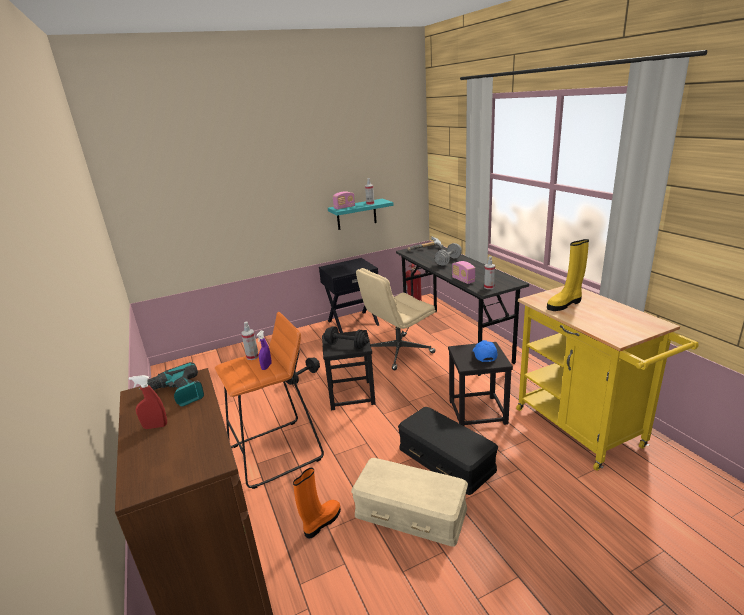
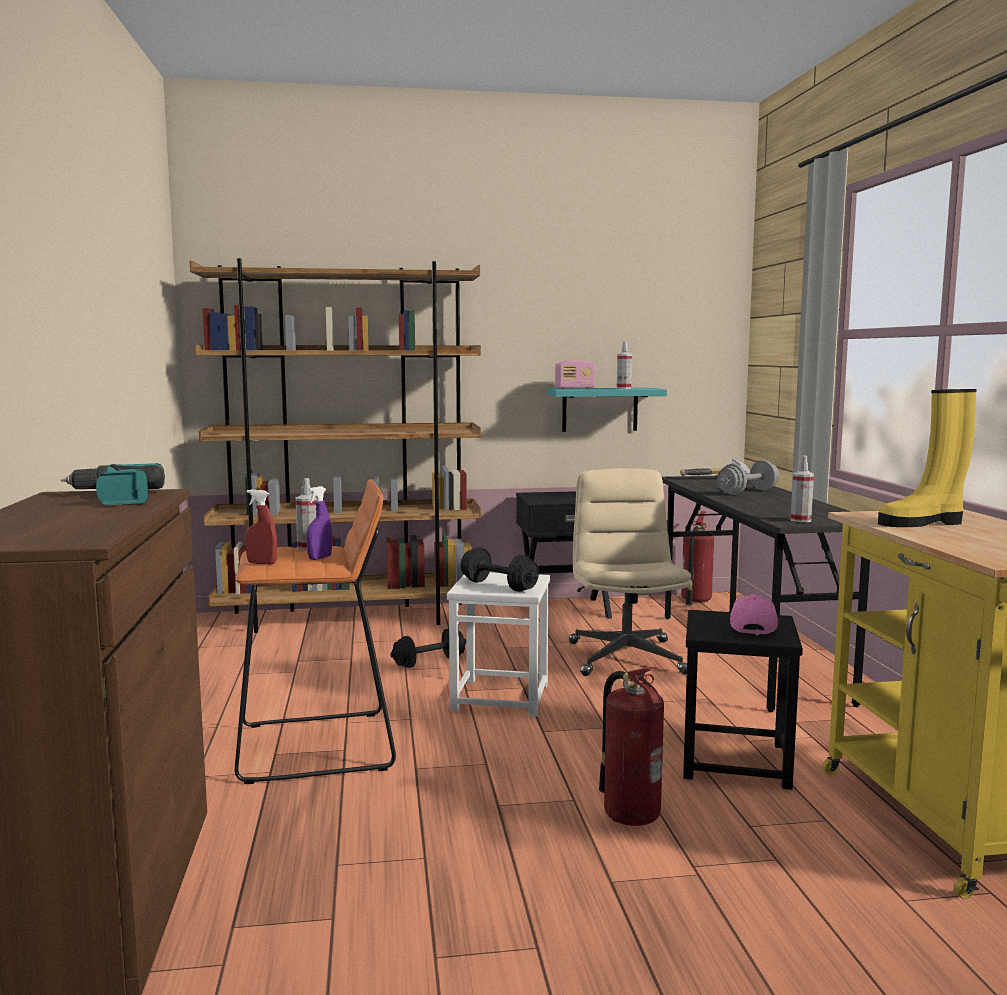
camera: 15 degrees right, 15 degrees down
red spray bottle [129,375,167,429] -> red spray bottle moved to [245,490,277,564]
orange boot [293,468,341,539] -> none
black stool [322,330,376,410] -> white stool [447,572,550,717]
beige storage box [351,458,468,547] -> none
beige office chair [356,268,436,370] -> beige office chair turned 105 degrees clockwise [569,468,692,676]
black storage box [398,407,498,495] -> fire extinguisher [599,667,664,826]
radio [452,261,475,284] -> none
blue cap [473,340,497,362] -> pink cap [730,594,778,635]
none -> brown bookcase [190,258,481,633]

